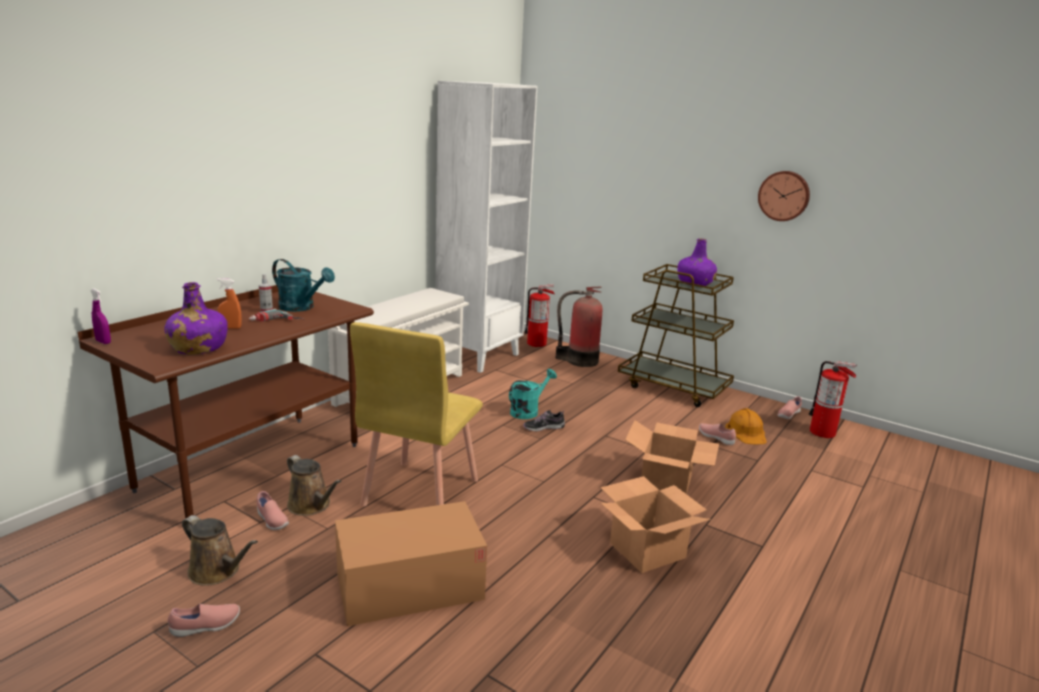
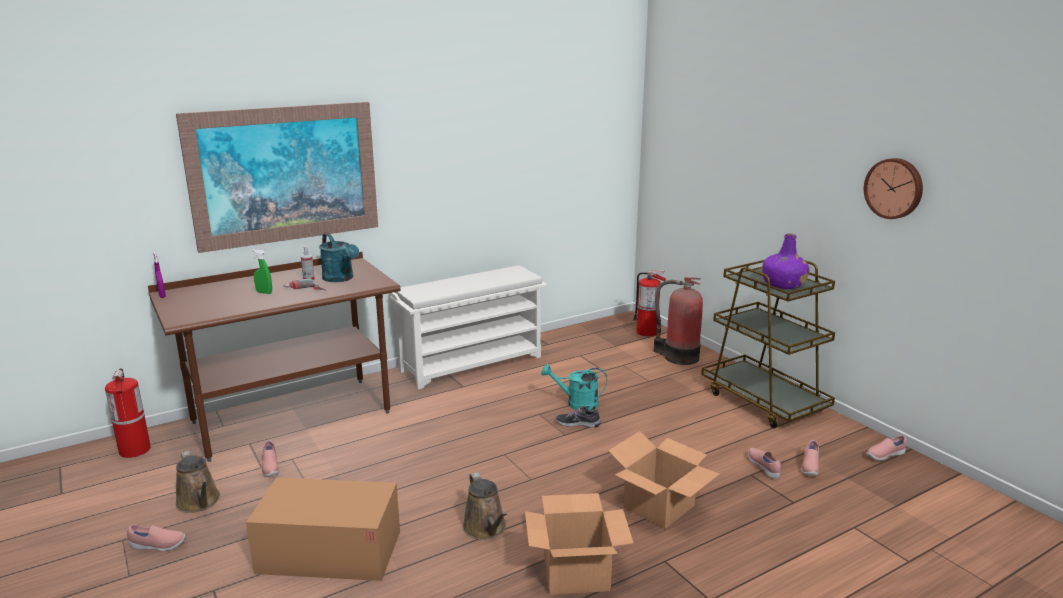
camera: 25 degrees right, 0 degrees up
purple bottle [164,282,228,355] -> none
orange spray bottle [217,278,242,329] -> green spray bottle [252,249,272,294]
brown watering can [287,455,342,516] -> brown watering can moved to [462,472,507,540]
yellow chair [350,322,483,507] -> none
white bookcase [435,81,538,373] -> none
turquoise watering can [509,369,557,419] -> turquoise watering can turned 150 degrees counterclockwise [541,364,607,411]
orange hard hat [725,408,767,445] -> pink shoe [801,440,819,476]
fire extinguisher [809,361,857,438] -> fire extinguisher moved to [105,368,151,458]
none -> picture [176,102,378,253]

